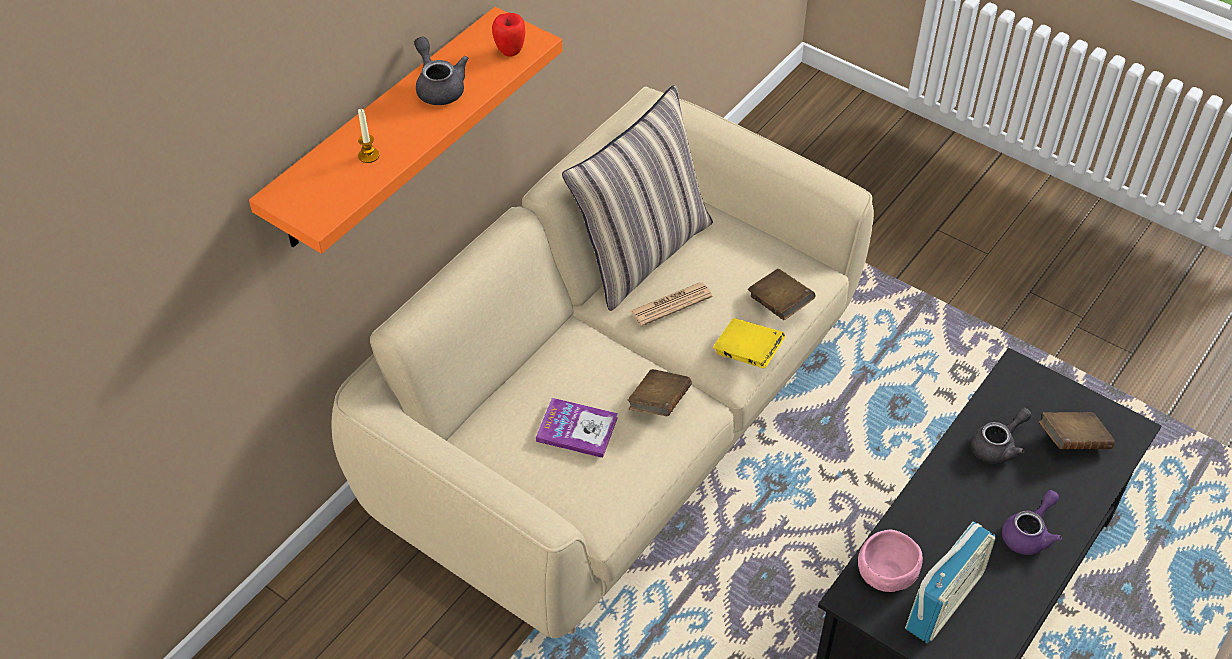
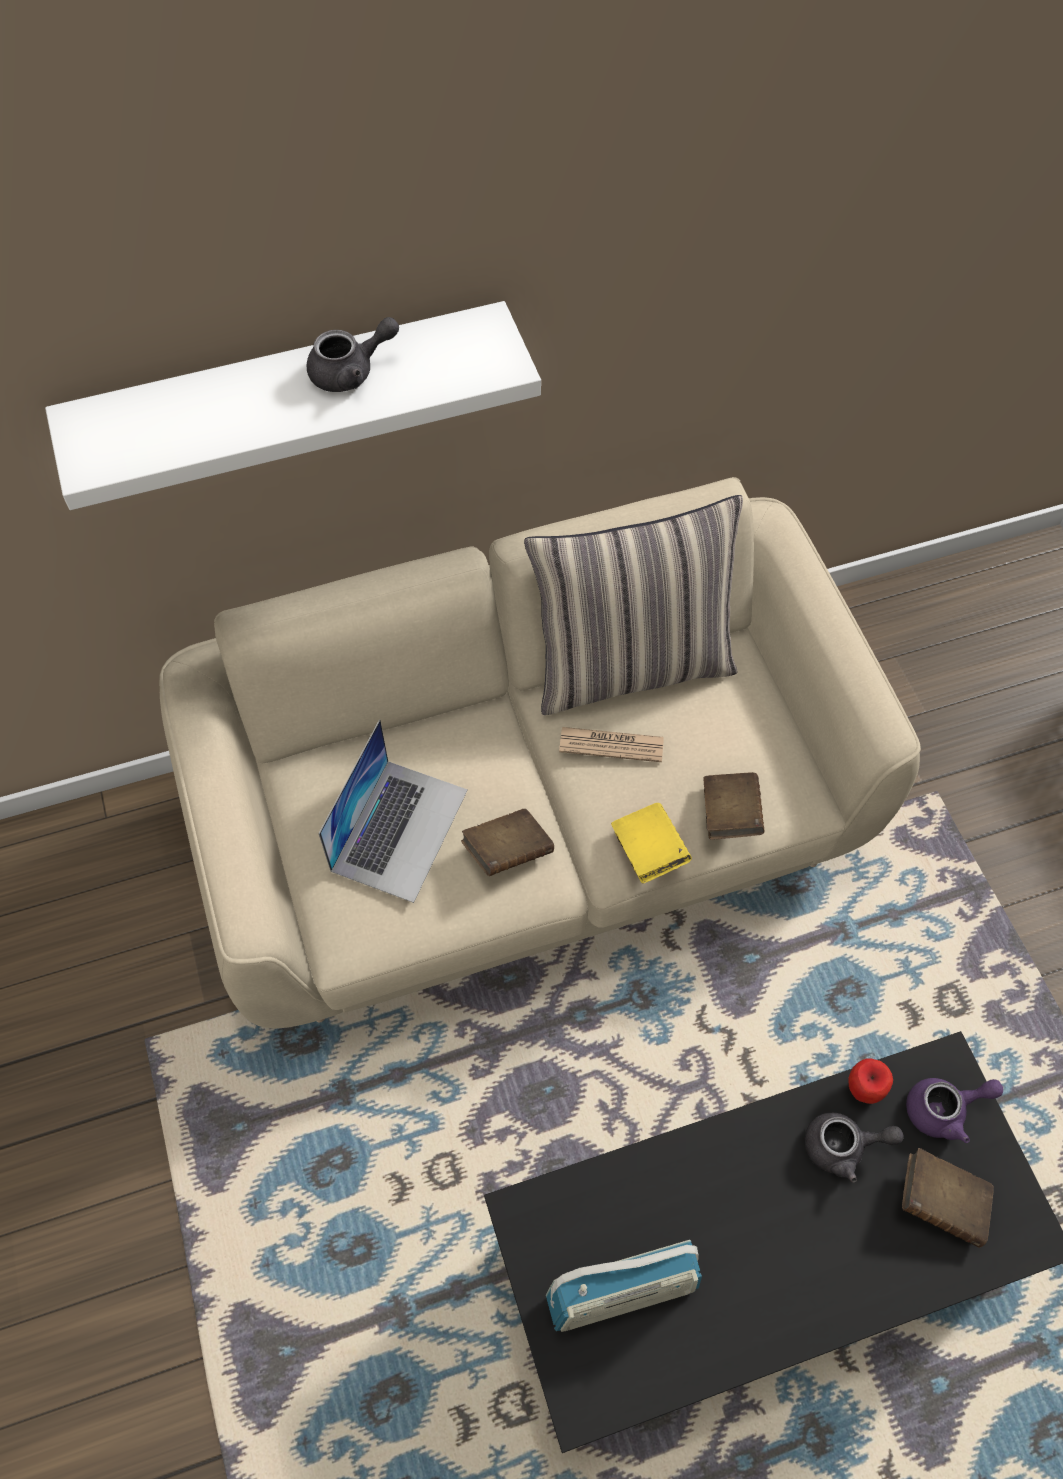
camera: 35 degrees right, 10 degrees up
orange shelf [249,7,563,254] -> white shelf [45,301,541,510]
candle [358,109,379,163] -> none
grey teapot [414,36,468,105] -> grey teapot turned 60 degrees clockwise [307,317,399,392]
apple [492,13,525,57] -> apple moved to [849,1059,893,1104]
book [536,398,618,458] -> laptop [319,719,468,903]
pink bowl [858,530,923,592] -> none
purple teapot [1002,490,1062,555] -> purple teapot moved to [906,1078,1003,1143]

